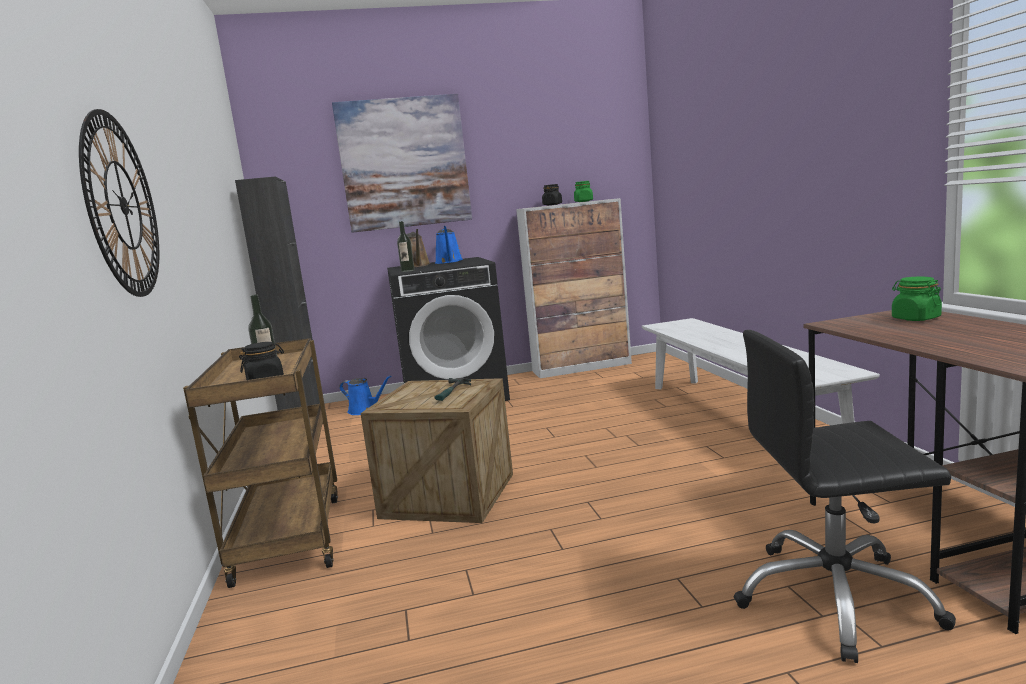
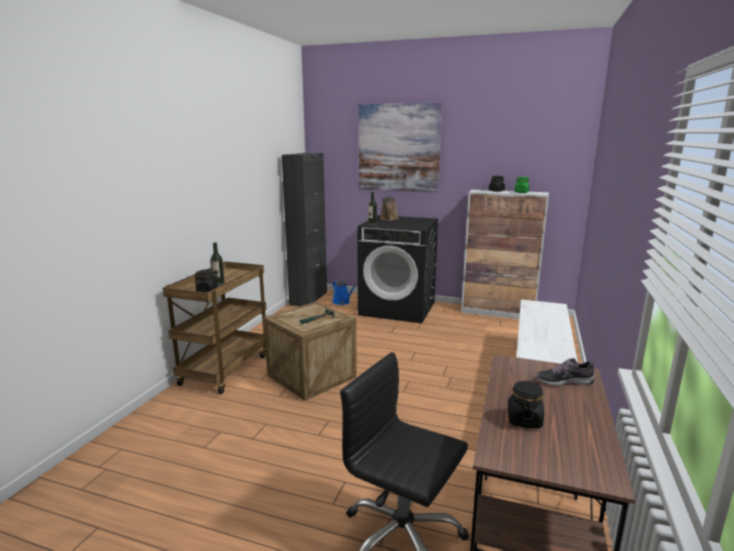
camera: 30 degrees right, 5 degrees up
wall clock [79,109,159,297] -> none
blue watering can [435,226,463,264] -> none
green jar [892,276,942,321] -> shoe [536,358,595,386]
none -> black jar [508,381,544,429]

